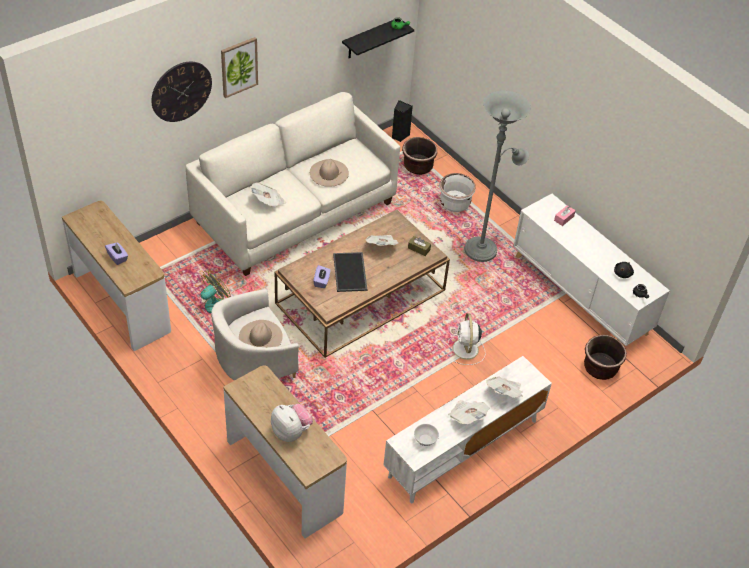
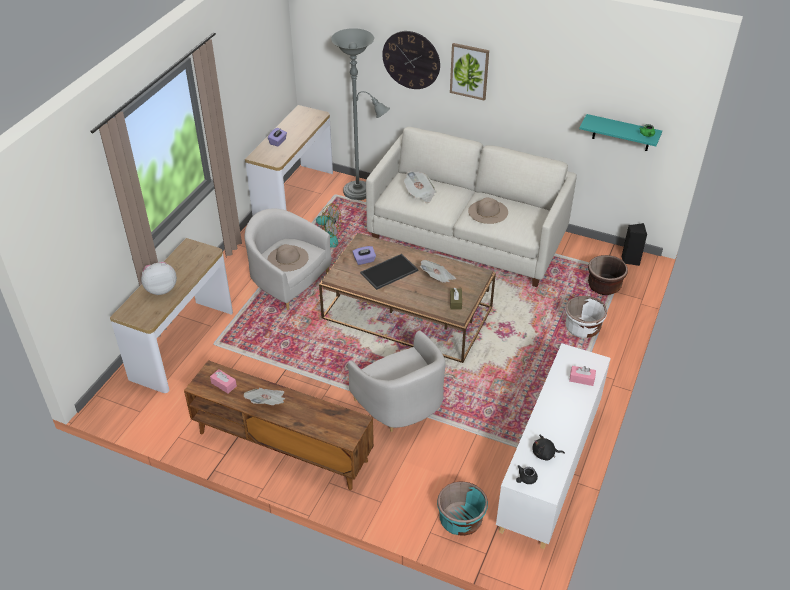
camera: 65 degrees right, 5 degrees down
plush toy [271,404,313,442] -> plush toy turned 135 degrees counterclockwise [141,262,177,295]
black shelf [342,20,414,58] -> turquoise shelf [579,114,662,151]
white tv stand [383,356,552,503] -> brown tv stand [184,360,374,490]
bowl [414,424,439,446] -> pink tissue box [210,369,237,393]
white fan [448,313,486,365] -> white armchair [348,330,446,432]
grey floor lamp [465,91,531,262] -> grey floor lamp moved to [331,28,390,200]
newspaper [486,376,523,398] -> none
brown planter [584,335,627,380] -> turquoise planter [437,481,488,536]

